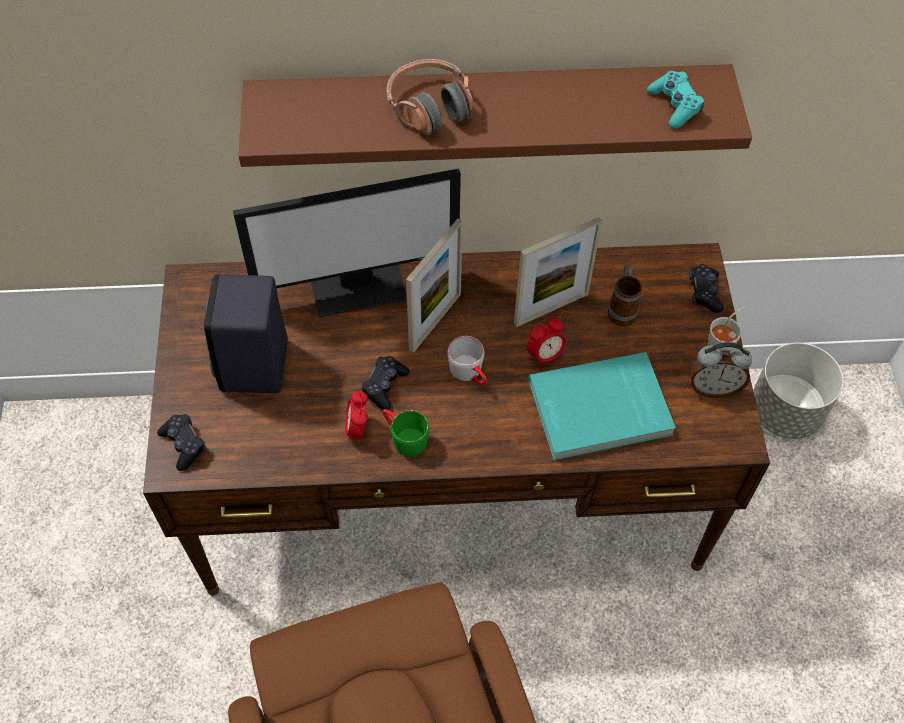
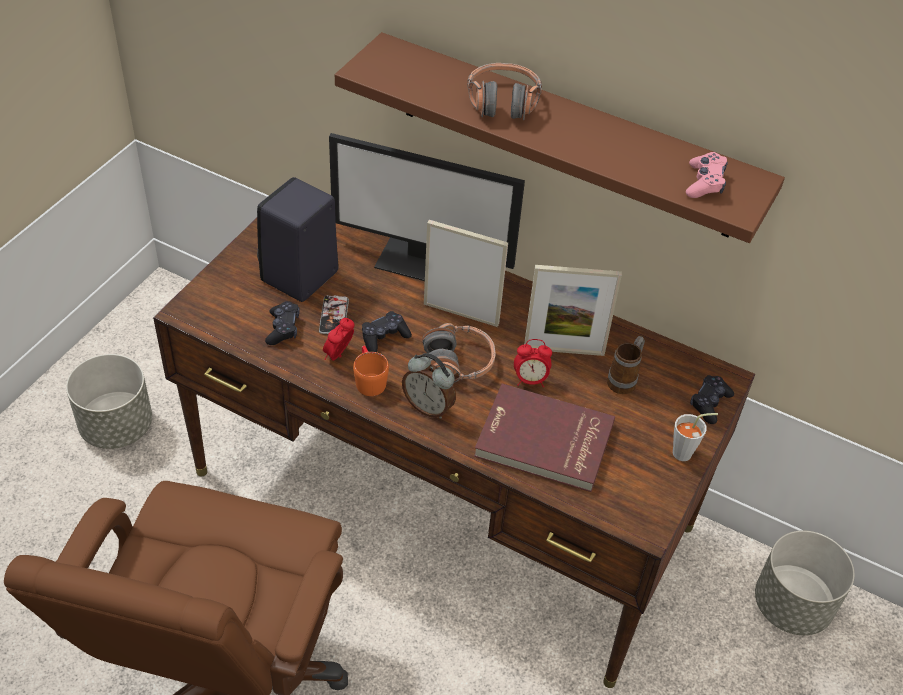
camera: 30 degrees right, 10 degrees down
black game controller [157,414,206,471] -> black game controller moved to [265,301,300,345]
green mug [383,409,429,457] -> orange mug [353,346,389,396]
picture frame [406,219,463,353] -> picture frame turned 135 degrees counterclockwise [424,220,508,327]
grey mug [447,336,487,385] -> headphones [422,323,496,382]
turquoise book [529,352,676,460] -> red book [474,383,615,492]
turquoise game controller [647,71,704,128] -> pink game controller [686,152,728,198]
alarm clock [690,342,752,398] -> alarm clock moved to [402,353,456,419]
none -> grey planter [66,354,152,449]
none -> phone [319,295,349,334]

